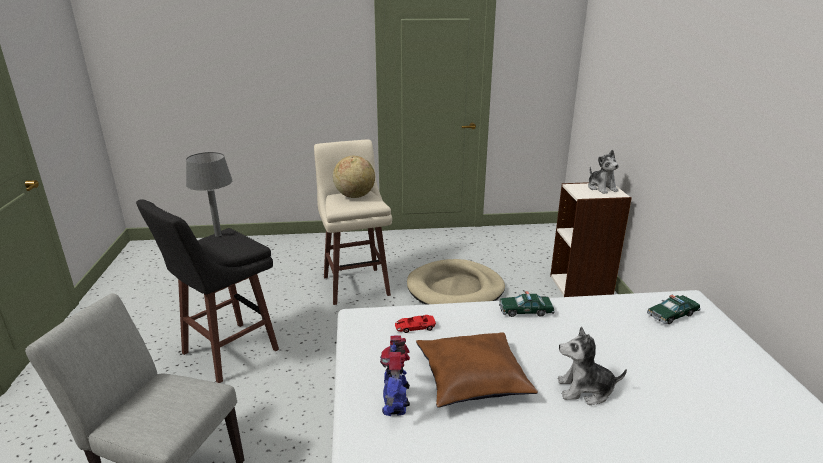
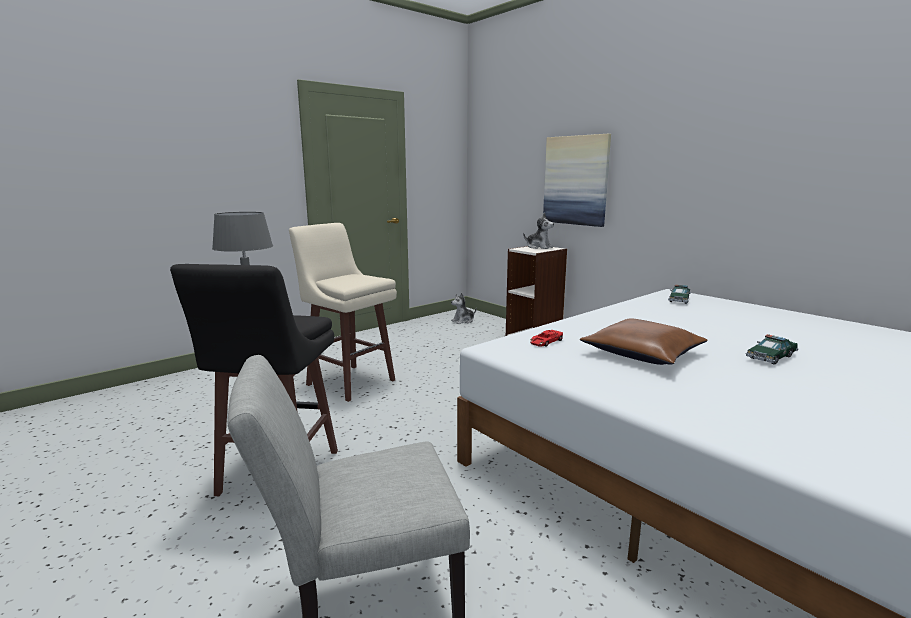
camera: 35 degrees left, 10 degrees down
globe [333,156,375,198] -> none
toy robot [380,335,410,416] -> none
beige dog bed [407,259,505,305] -> none
toy car [499,291,555,317] -> toy car moved to [746,334,799,365]
plush toy [558,327,627,405] -> plush toy moved to [451,293,477,324]
none -> picture [543,134,611,227]

